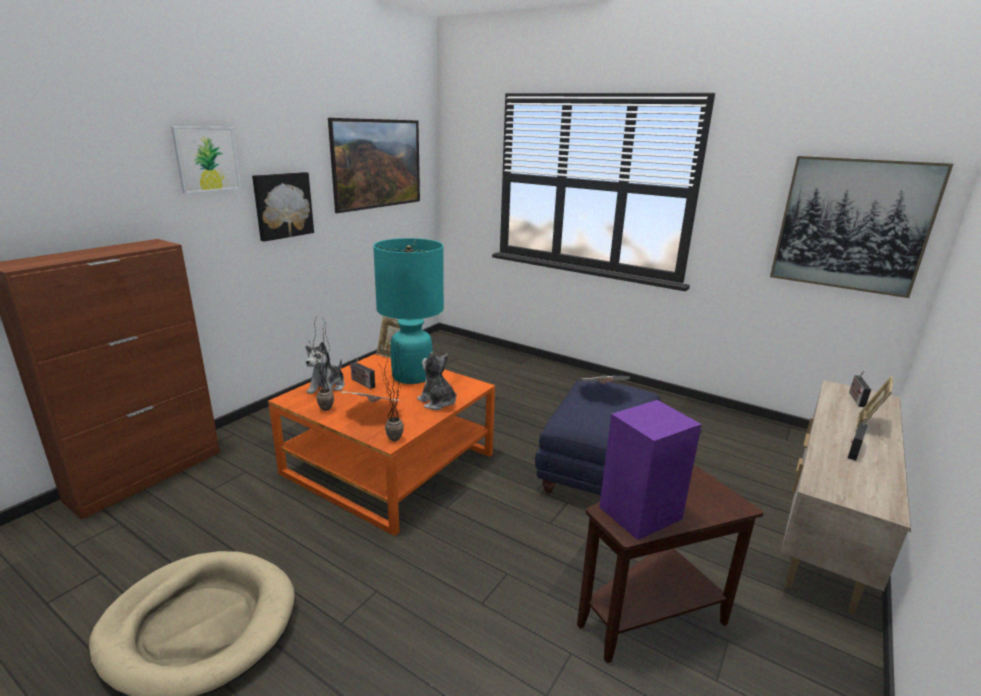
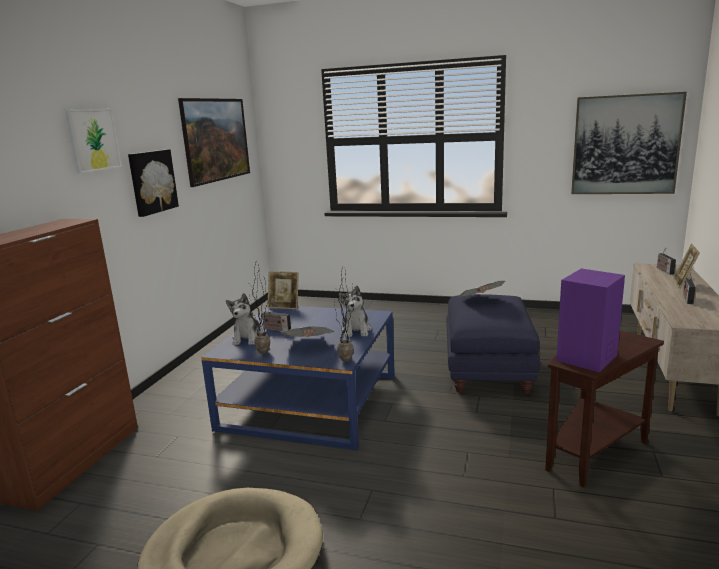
camera: 15 degrees left, 5 degrees down
orange coffee table [268,354,495,536] -> blue coffee table [201,306,395,450]
turquoise table lamp [373,238,444,384] -> none
plush toy [417,352,457,410] -> plush toy turned 120 degrees counterclockwise [338,286,372,337]

